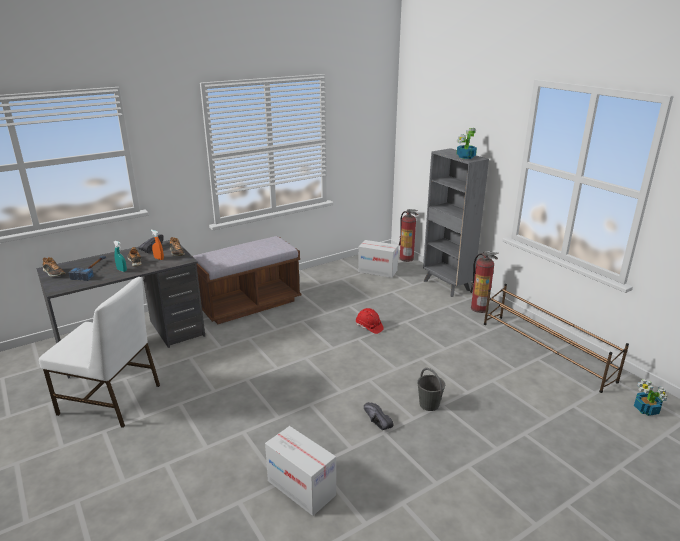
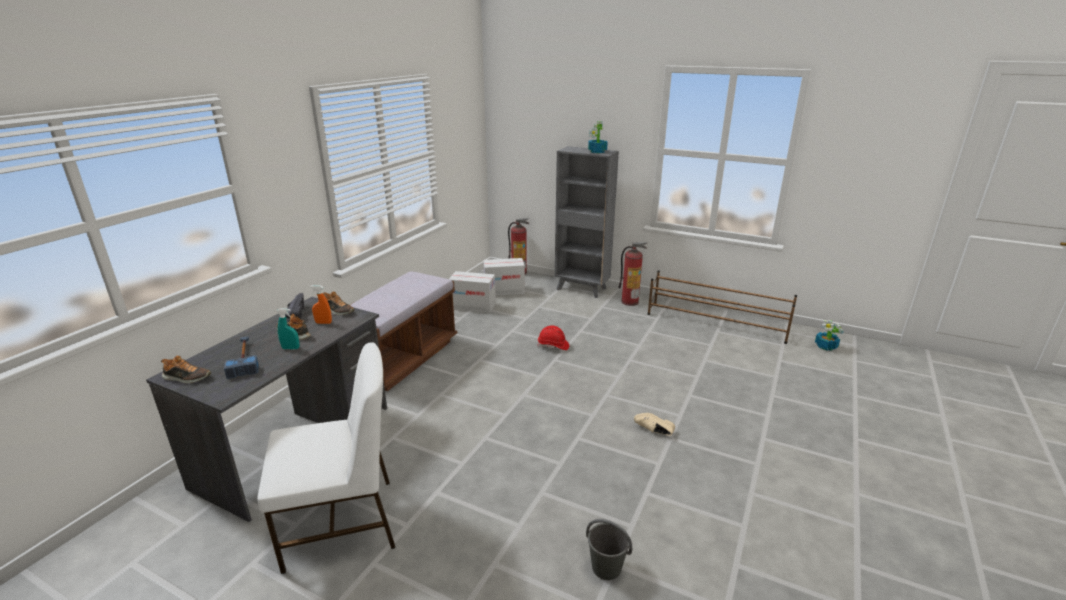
camera: 30 degrees left, 0 degrees up
cardboard box [265,426,336,516] -> cardboard box moved to [449,271,496,313]
black shoe [364,402,394,430] -> beige shoe [634,413,675,436]
grey bucket [417,368,445,411] -> grey bucket moved to [586,519,632,580]

